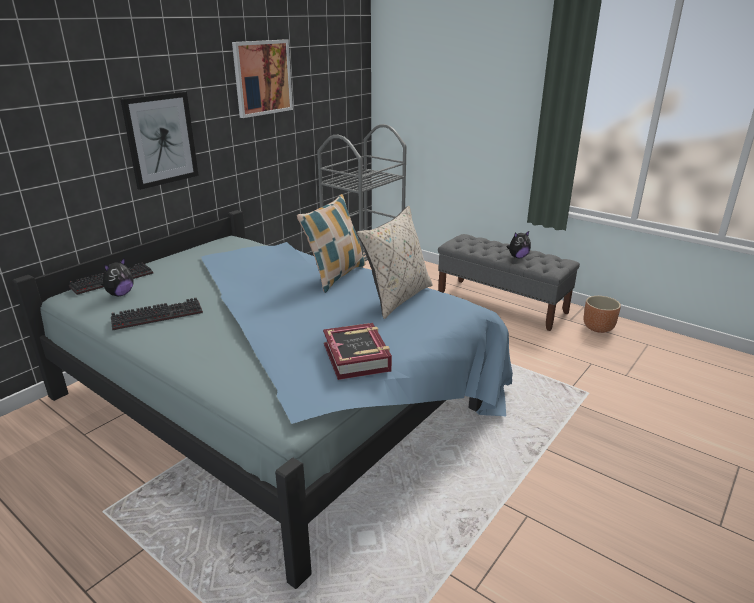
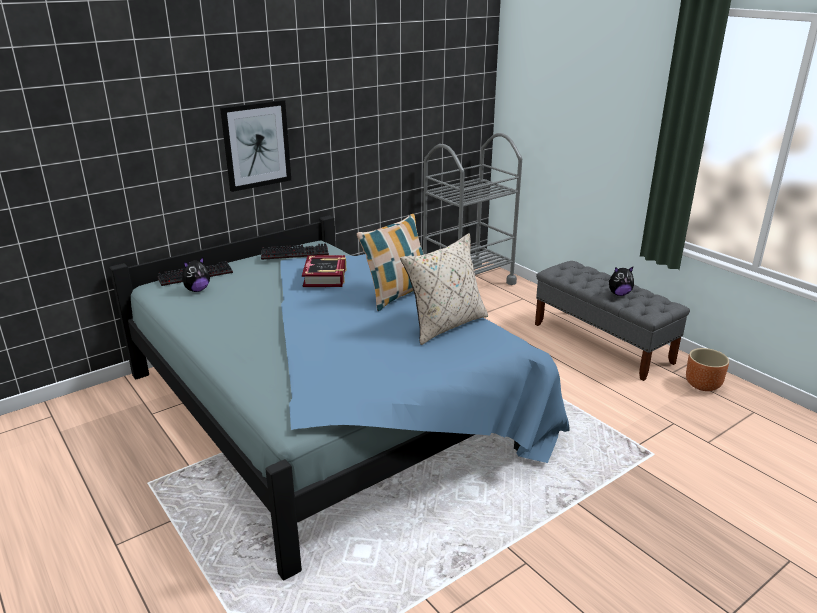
camera: 15 degrees right, 0 degrees up
keyboard [111,298,203,330] -> keyboard moved to [261,243,329,260]
picture [232,39,293,118] -> none
book [323,323,392,380] -> book moved to [302,255,346,287]

